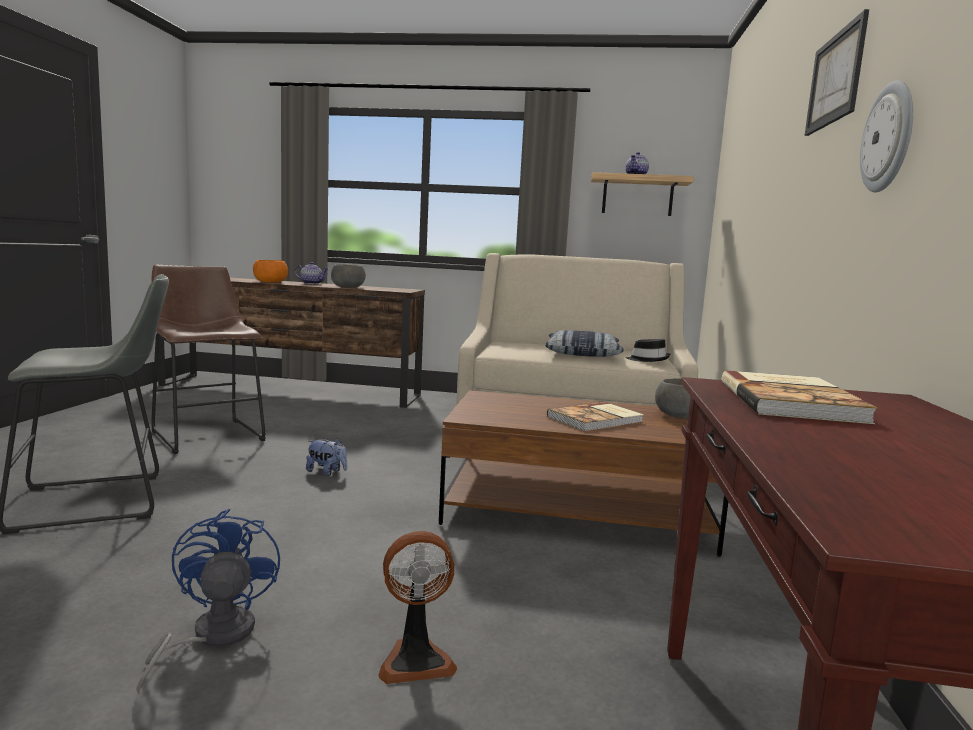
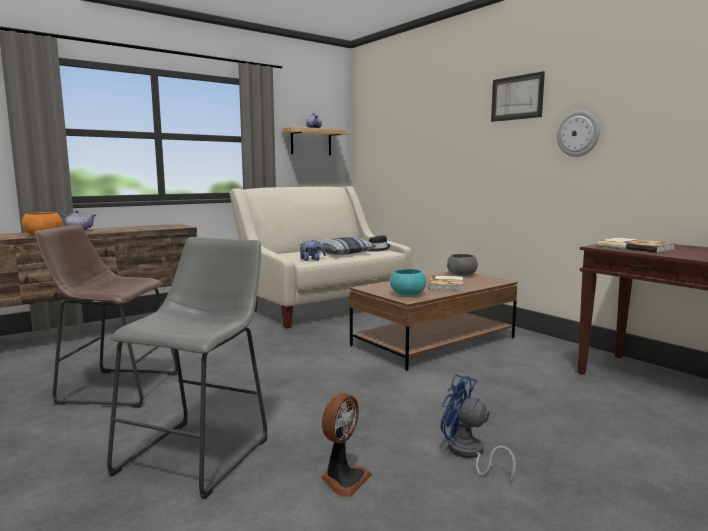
camera: 45 degrees left, 0 degrees up
plush toy [306,438,347,476] -> plush toy moved to [300,240,326,261]
grey bowl [331,265,366,288] -> none
fan [378,531,457,684] -> fan moved to [321,393,372,497]
none -> turquoise bowl [390,269,426,295]

